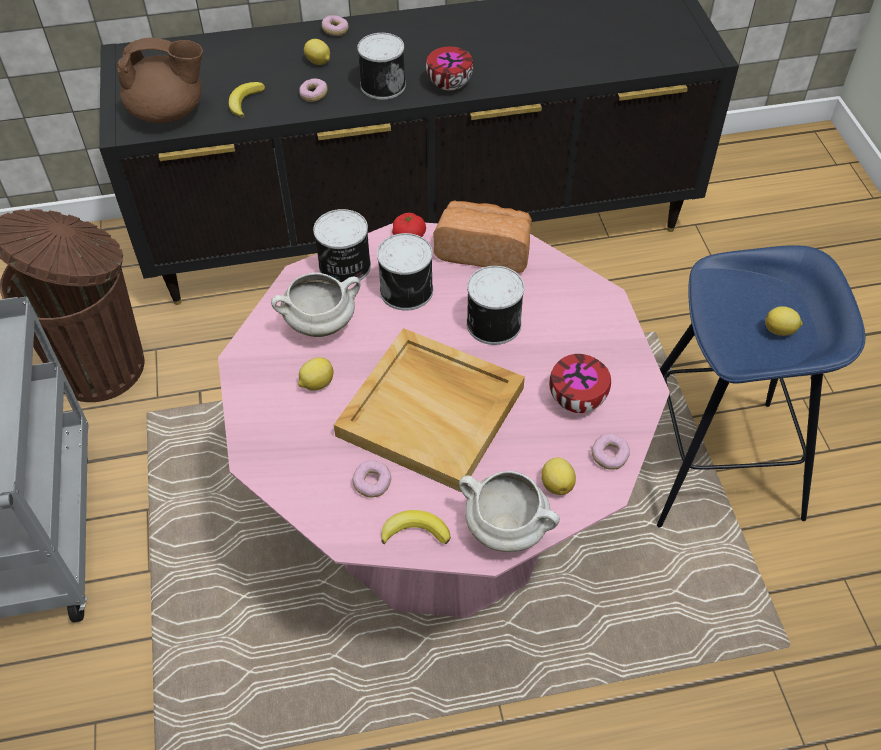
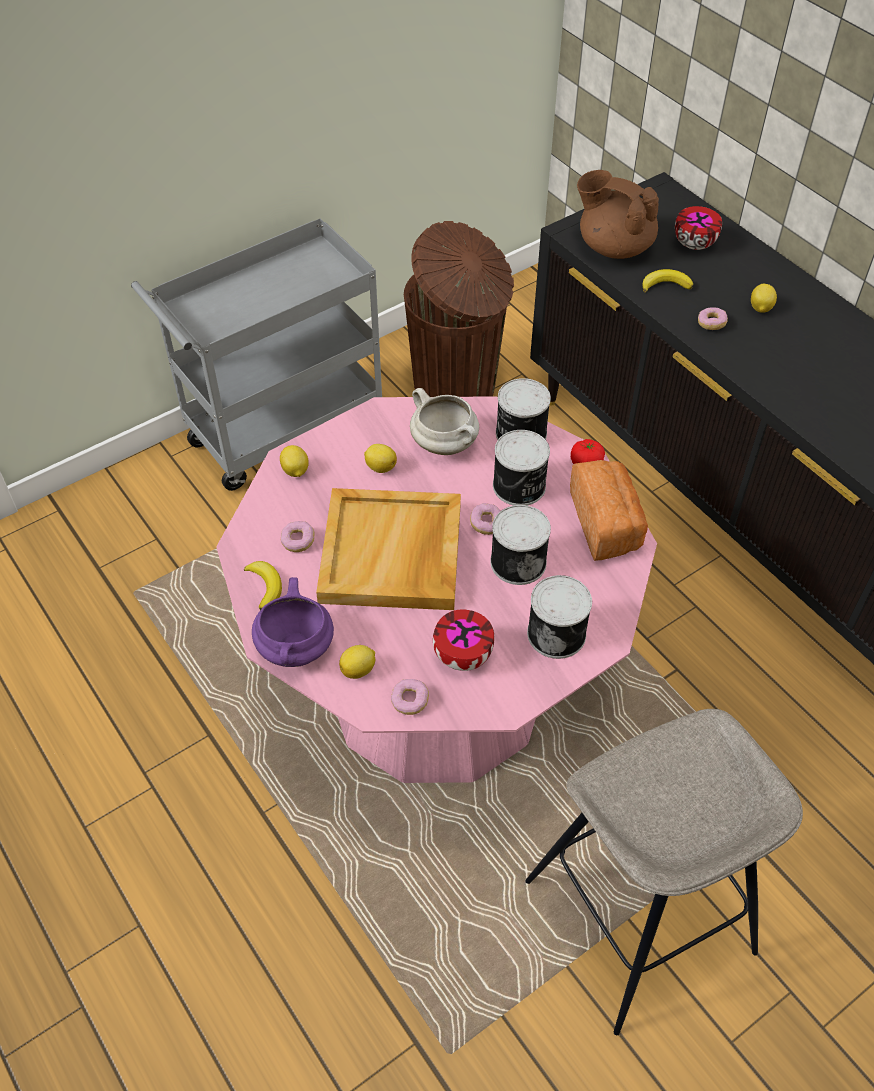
camera: 65 degrees right, 0 degrees up
brown teapot [116,38,203,123] -> brown teapot turned 150 degrees clockwise [577,170,659,259]
donut [322,15,348,36] -> donut moved to [470,503,501,535]
can [357,33,406,100] -> can moved to [527,575,592,659]
bowl [426,46,474,90] -> bowl moved to [675,206,722,250]
white cooking pot [459,471,560,552] -> purple cooking pot [252,577,334,667]
blue stool [657,245,865,528] -> grey stool [525,709,803,1036]
lemon [765,306,803,336] -> lemon moved to [280,445,309,477]

